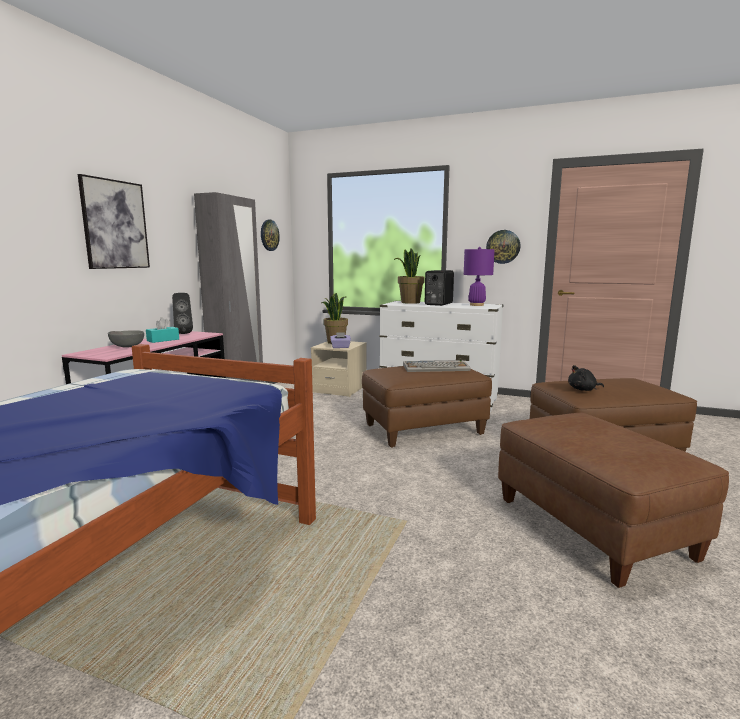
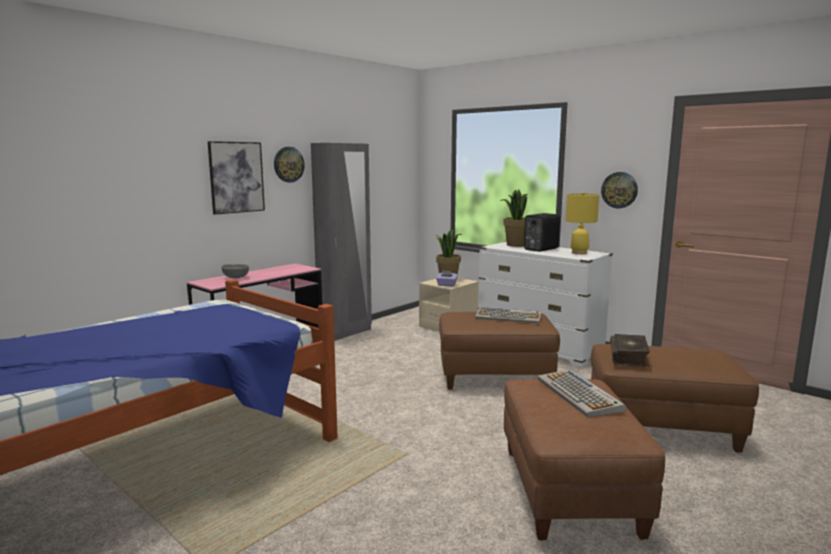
camera: 20 degrees right, 0 degrees up
turquoise tissue box [146,317,179,343] -> none
black speaker [172,293,193,334] -> none
wall clock [261,220,280,251] -> wall clock moved to [274,147,305,183]
purple table lamp [464,247,495,306] -> yellow table lamp [566,192,599,254]
black plush toy [568,365,604,391] -> book [610,334,650,367]
none -> keyboard [538,369,626,417]

